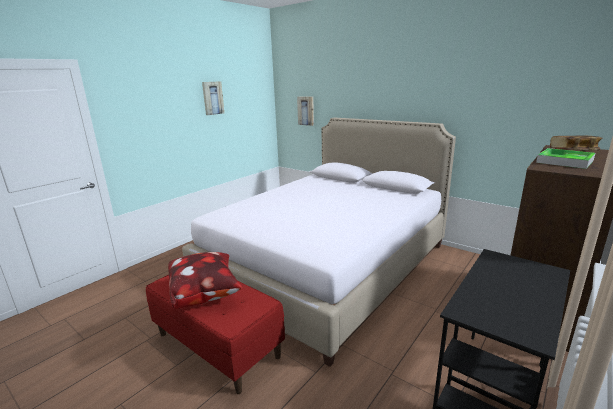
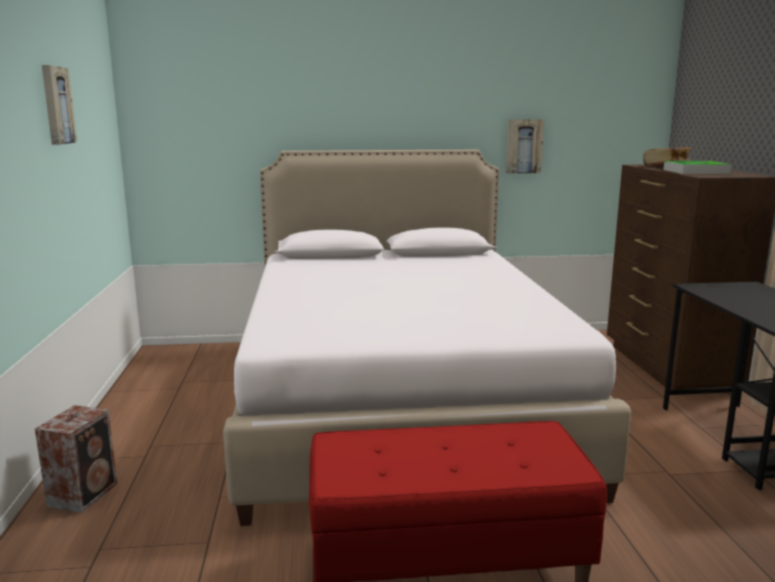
camera: 45 degrees left, 5 degrees down
pillow [168,252,242,309] -> none
picture [297,96,314,126] -> picture moved to [506,119,544,174]
none -> speaker [35,405,117,513]

